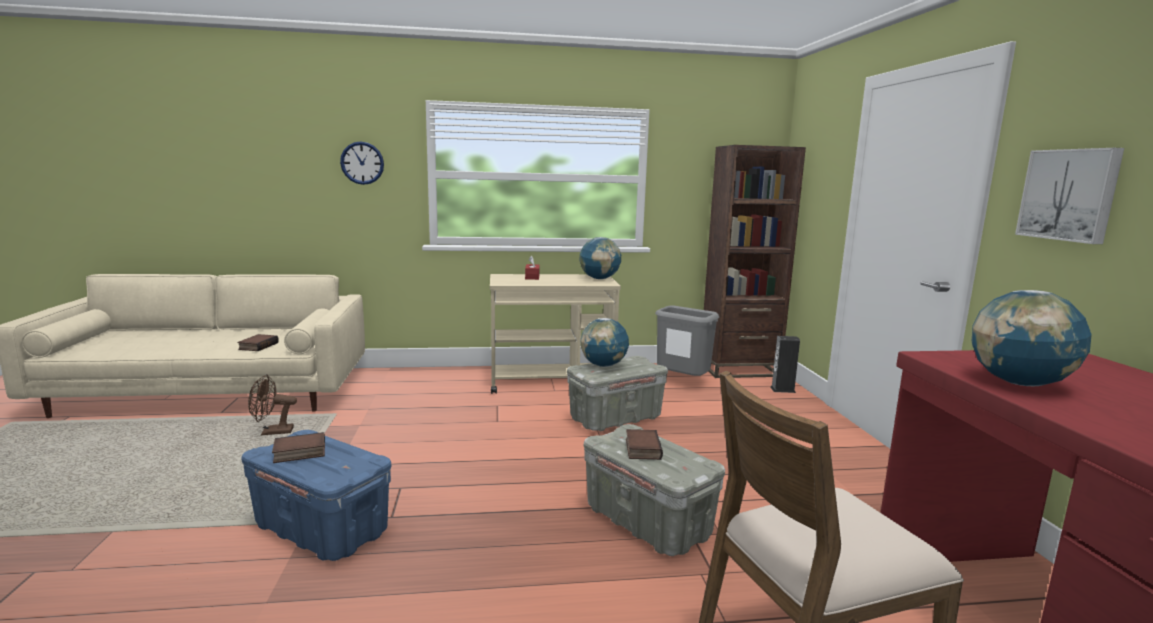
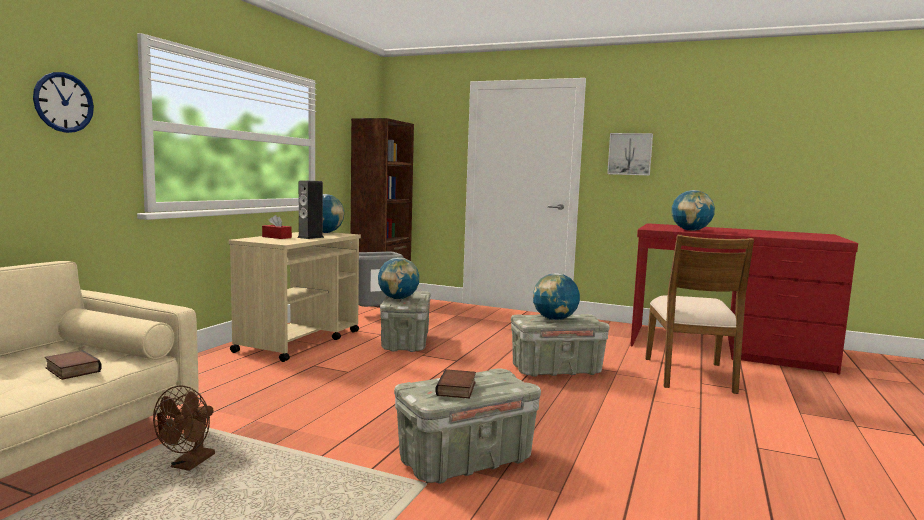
camera: 60 degrees left, 5 degrees down
blue storage box [241,430,391,561] -> grey storage box [394,368,541,484]
book [626,429,663,460] -> globe [533,273,580,320]
speaker [770,336,800,393] -> speaker moved to [297,180,324,239]

